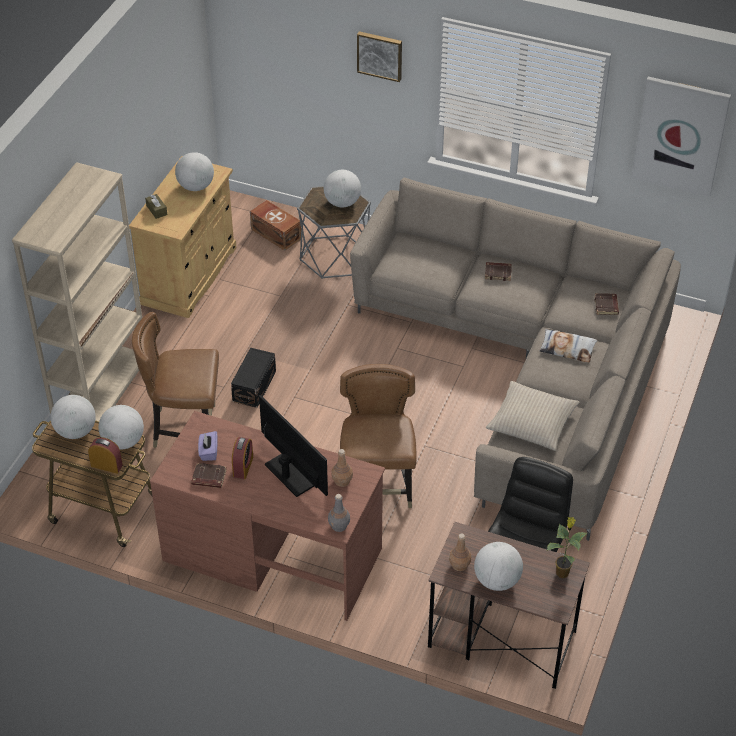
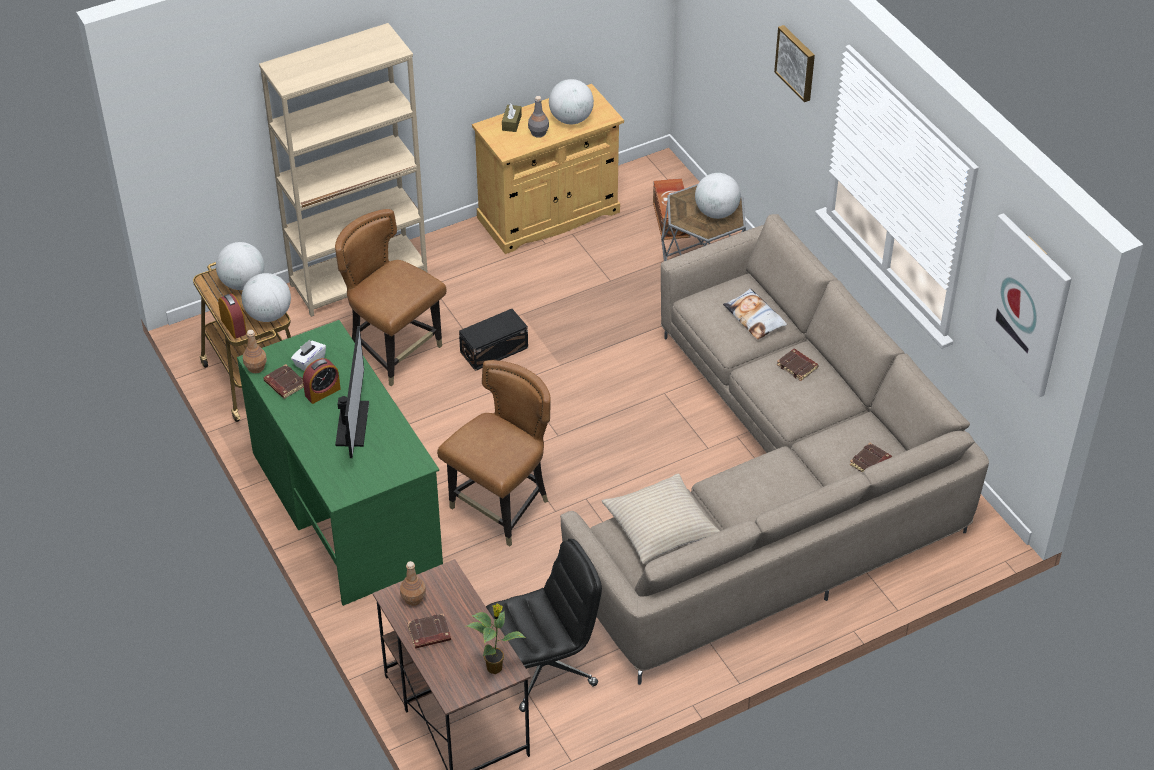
camera: 40 degrees right, 0 degrees up
brown desk [150,411,385,621] -> green desk [237,320,443,606]
purple tissue box [198,431,217,461] -> white tissue box [291,340,326,371]
grey bottle [328,494,350,532] -> grey bottle moved to [528,96,549,138]
brown bottle [331,449,353,487] -> brown bottle moved to [243,330,267,373]
globe [474,542,523,591] -> brown book [408,613,451,649]
pillow [540,329,598,363] -> pillow moved to [723,288,787,340]

